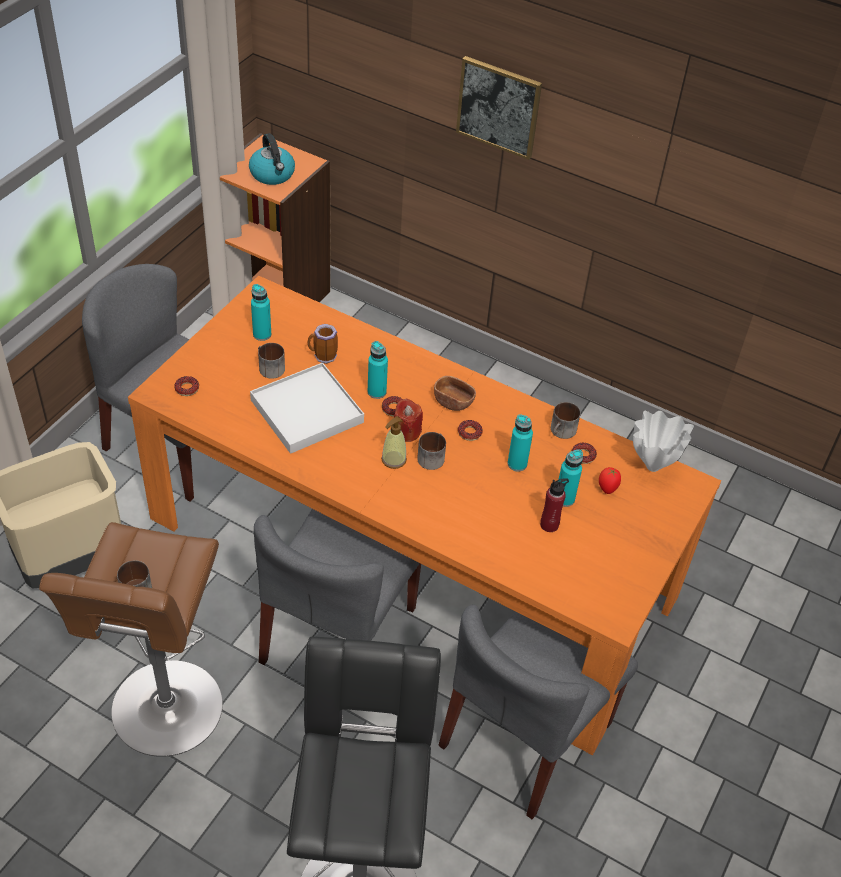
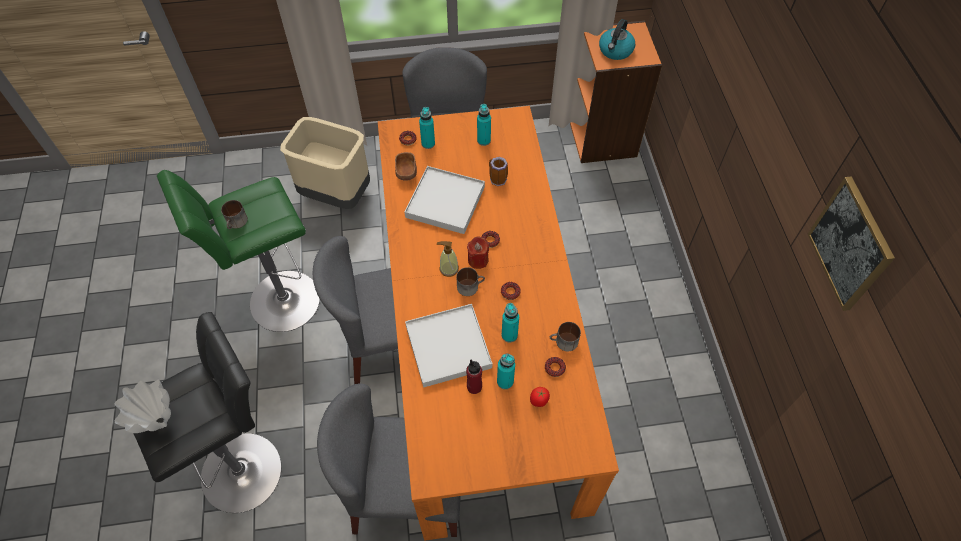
camera: 55 degrees right, 10 degrees up
brown stool [39,522,223,757] -> green stool [157,170,320,332]
mug [258,343,285,379] -> none
turquoise bottle [368,341,388,399] -> turquoise bottle moved to [419,107,435,149]
brown bowl [434,376,476,411] -> brown bowl moved to [395,152,417,181]
picture [456,56,542,160] -> picture moved to [808,176,895,311]
white vase [633,411,694,472] -> white vase moved to [115,380,171,433]
none -> white tray [405,304,492,388]

